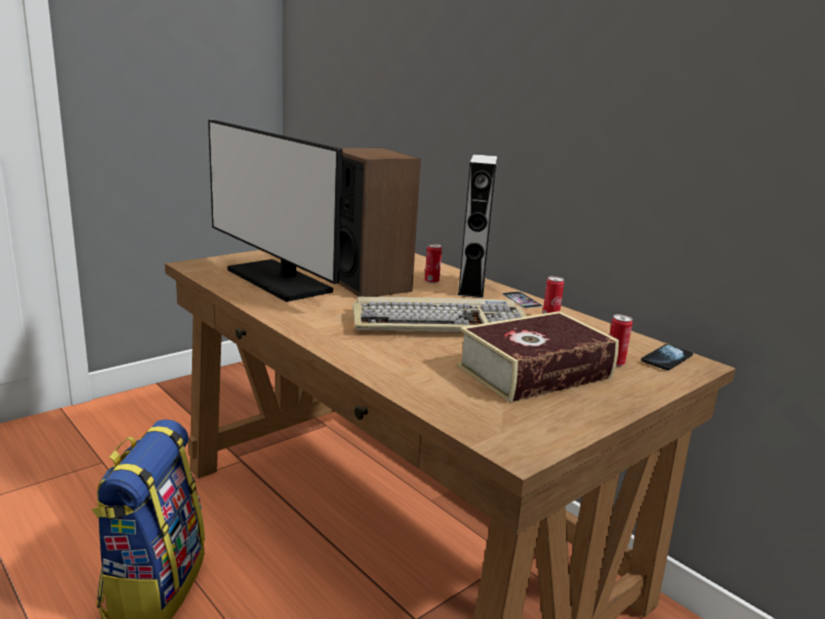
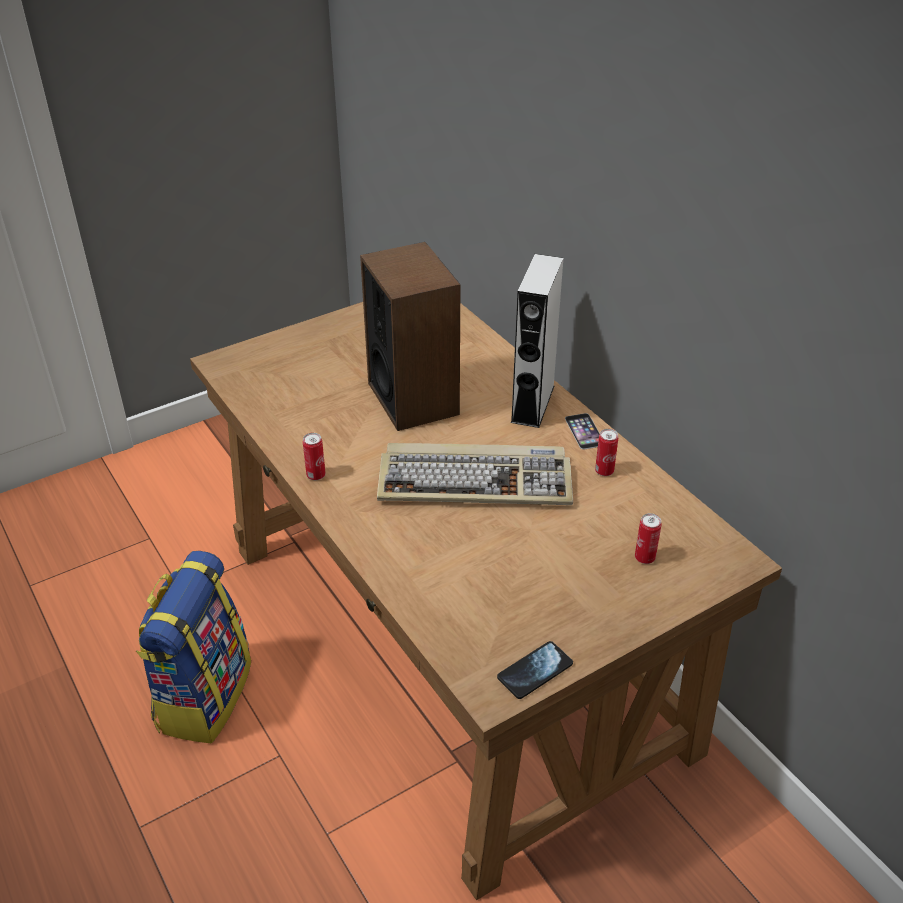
camera: 10 degrees right, 20 degrees up
monitor [208,120,343,302] -> none
can [425,244,442,284] -> can moved to [303,433,325,480]
book [457,311,619,402] -> none
phone [641,344,693,370] -> phone moved to [497,641,573,699]

